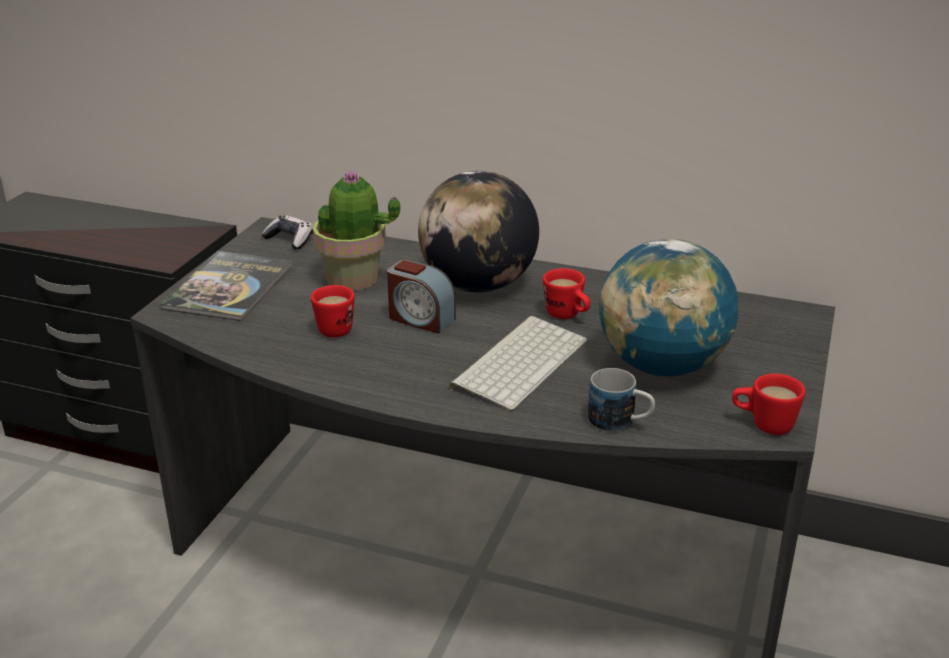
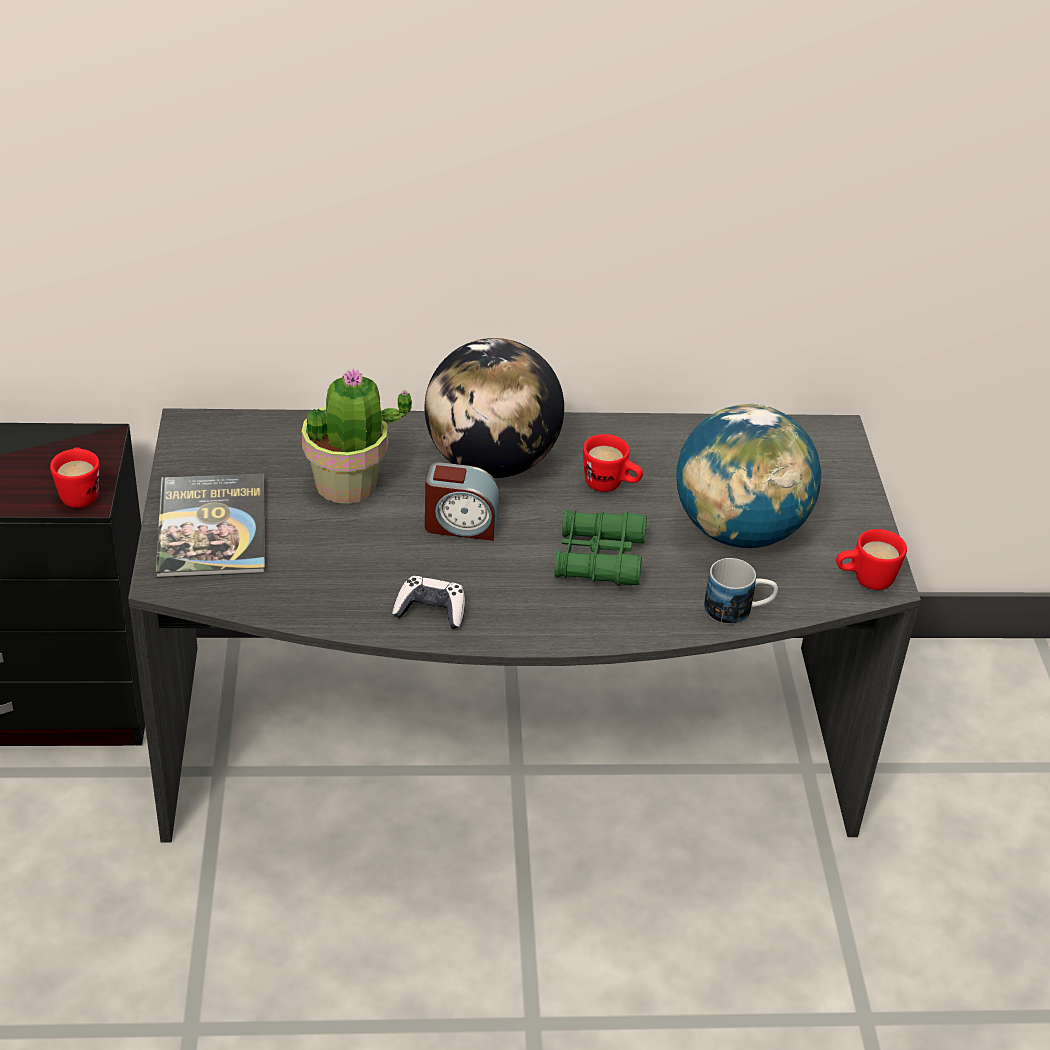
camera: 25 degrees left, 10 degrees up
game controller [261,215,313,250] -> game controller moved to [392,576,465,629]
red mug [311,285,355,337] -> red mug moved to [50,448,100,508]
keyboard [449,316,587,411] -> green binoculars [554,510,647,586]

